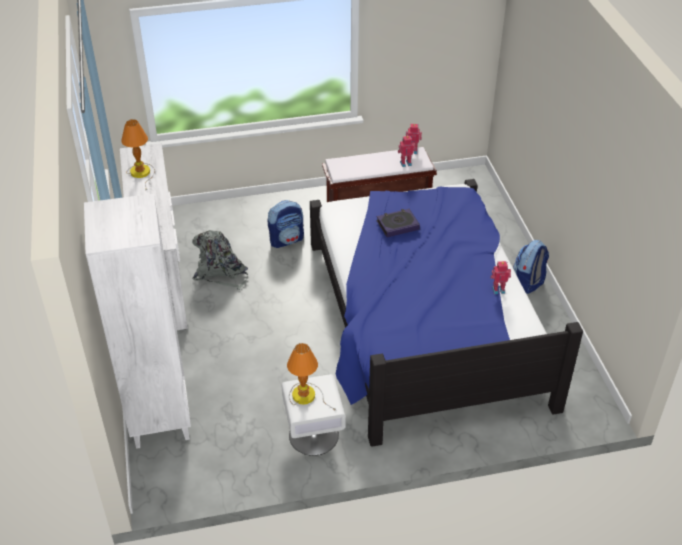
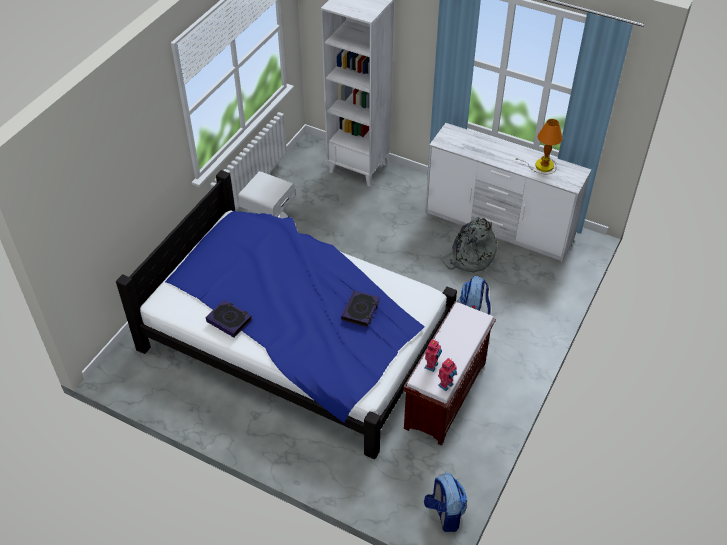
camera: 130 degrees right, 5 degrees up
table lamp [287,343,337,411] -> none
toy robot [491,261,511,294] -> book [206,300,252,337]
backpack [513,240,549,294] -> backpack moved to [424,473,467,532]

